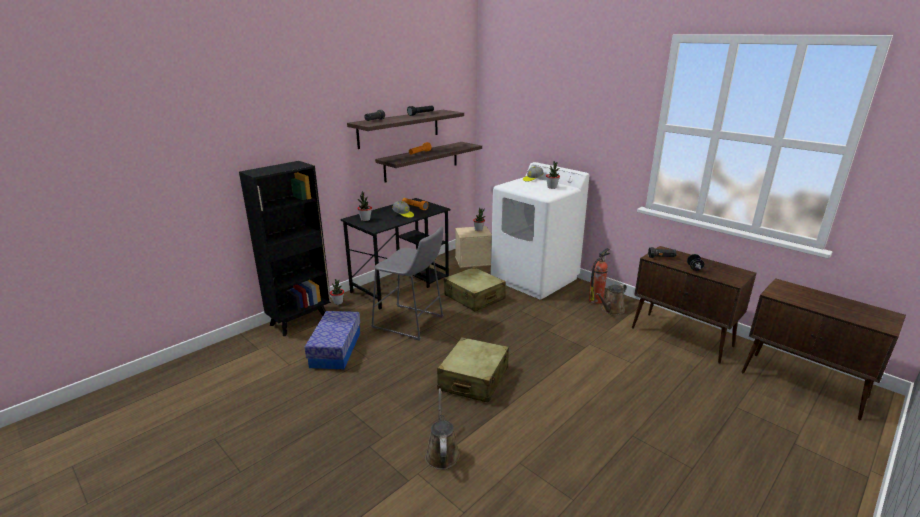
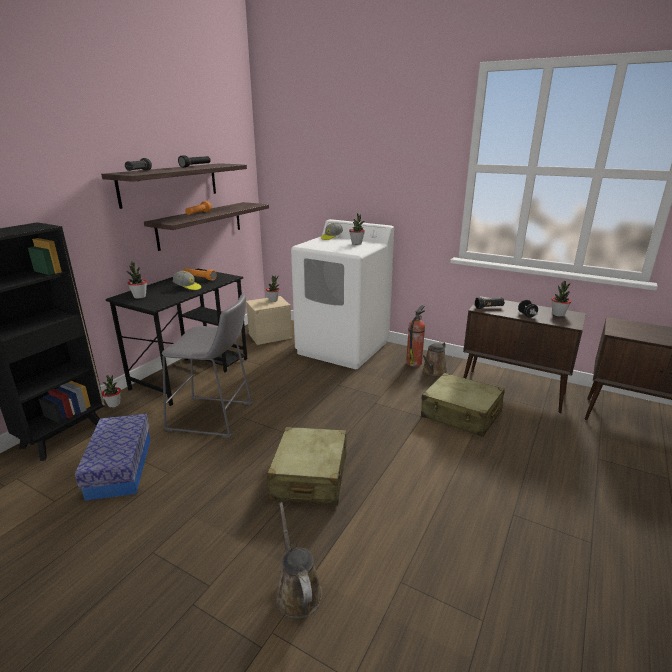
camera: 15 degrees left, 0 degrees up
beige suitcase [444,267,506,311] -> beige suitcase moved to [421,373,505,437]
none -> potted plant [552,281,572,317]

